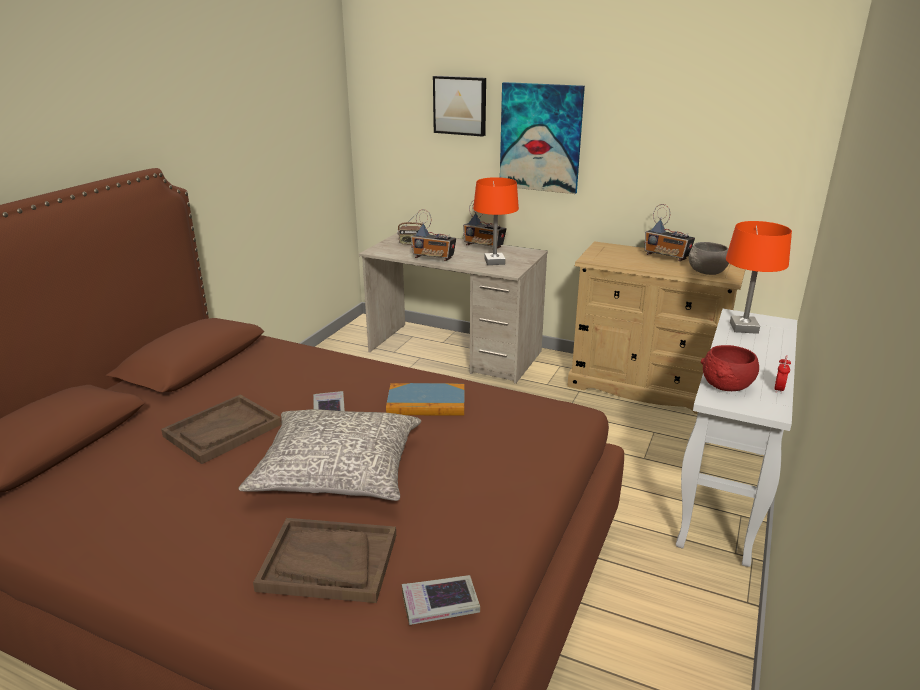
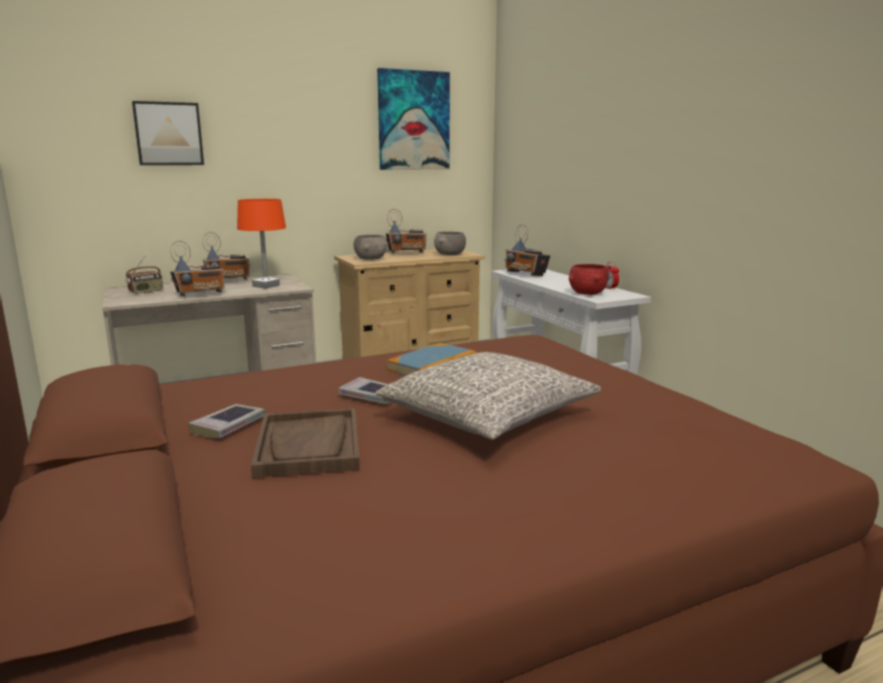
camera: 50 degrees left, 10 degrees down
brown tray [253,518,396,603] -> none
book [402,575,480,625] -> book moved to [188,404,266,438]
picture [500,82,585,194] -> picture moved to [377,68,450,170]
orange table lamp [726,221,792,334] -> radio [505,224,550,276]
none -> grey bowl [354,235,388,260]

